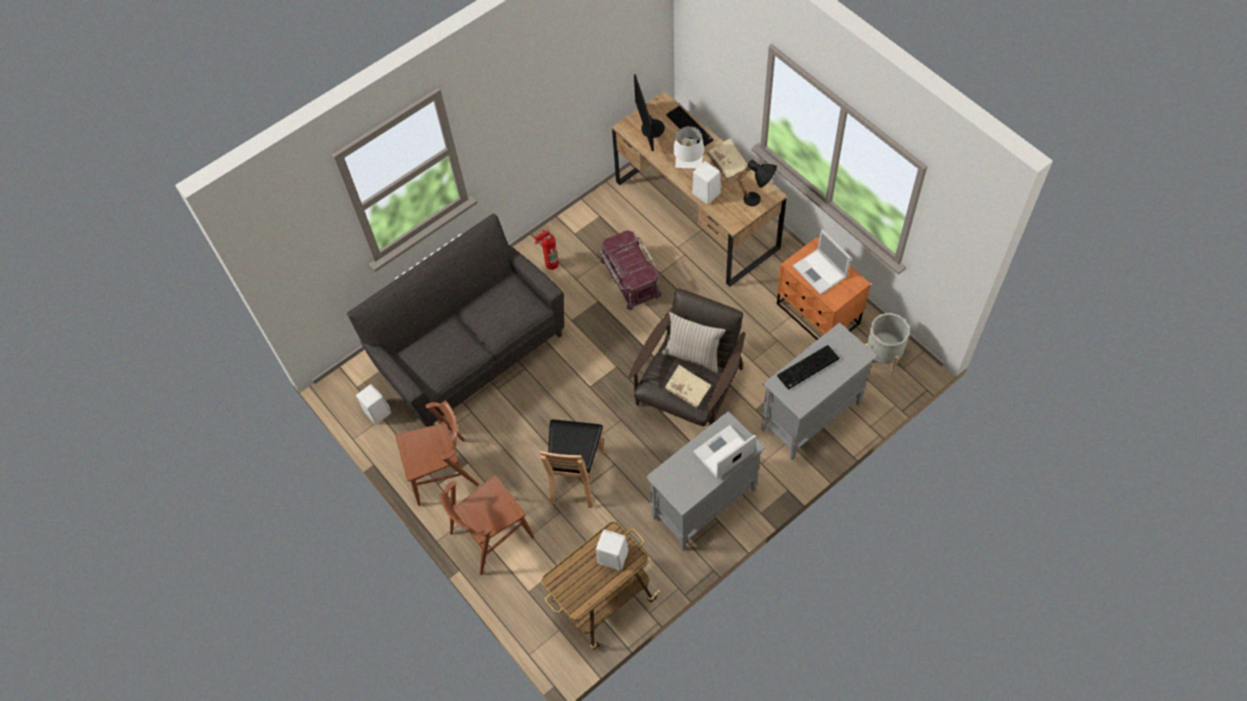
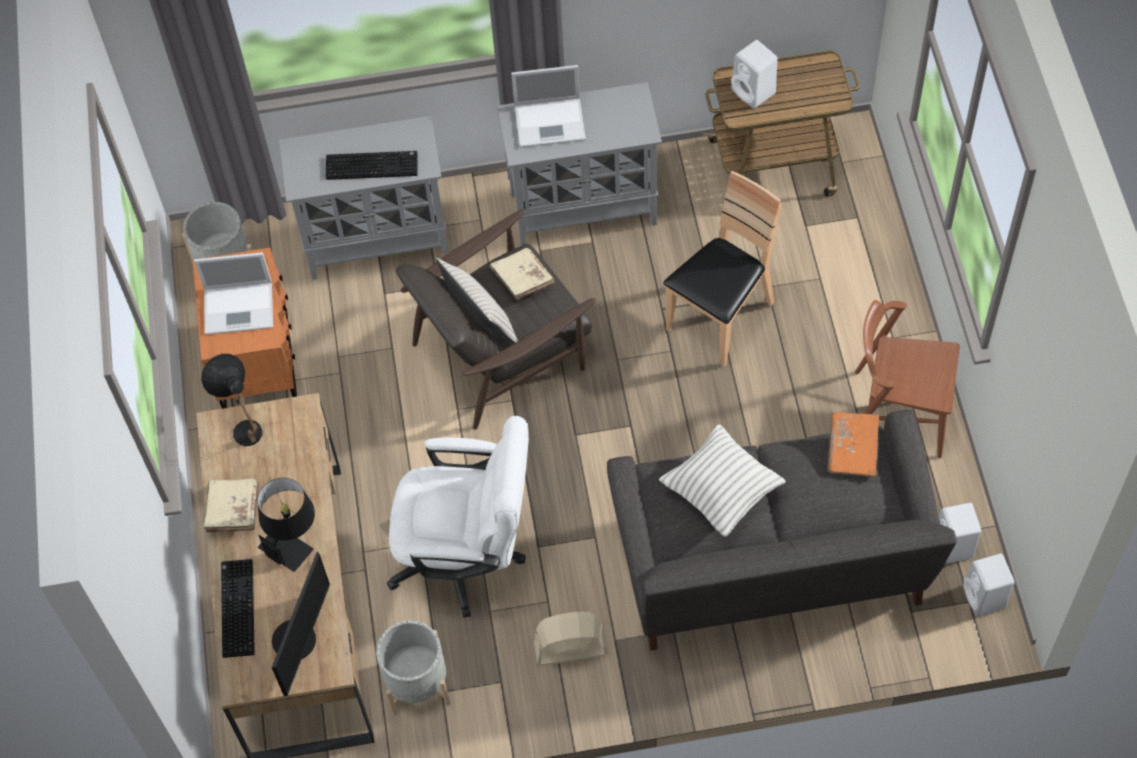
camera: 150 degrees left, 0 degrees up
brown chair [439,475,534,575] -> none
fire extinguisher [534,230,559,270] -> beige fan [534,612,608,665]
red storage box [600,230,662,310] -> white office chair [387,416,529,618]
white table lamp [673,126,704,169] -> black table lamp [258,478,315,572]
white speaker [692,161,721,204] -> white speaker moved to [963,554,1015,616]
laptop [793,229,851,295] -> laptop turned 90 degrees clockwise [194,252,273,335]
none -> grey planter [376,620,450,715]
none -> pillow [659,424,785,537]
none -> orange book [828,412,879,477]

